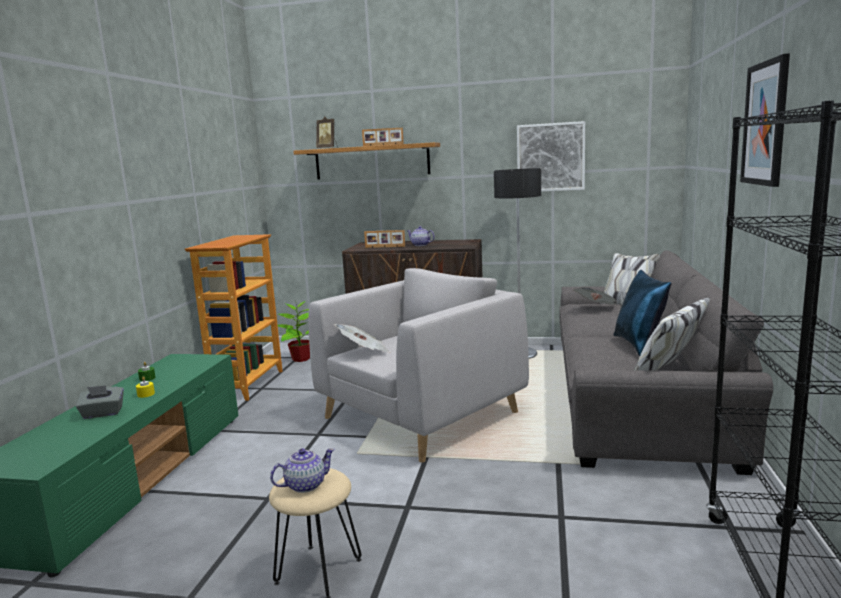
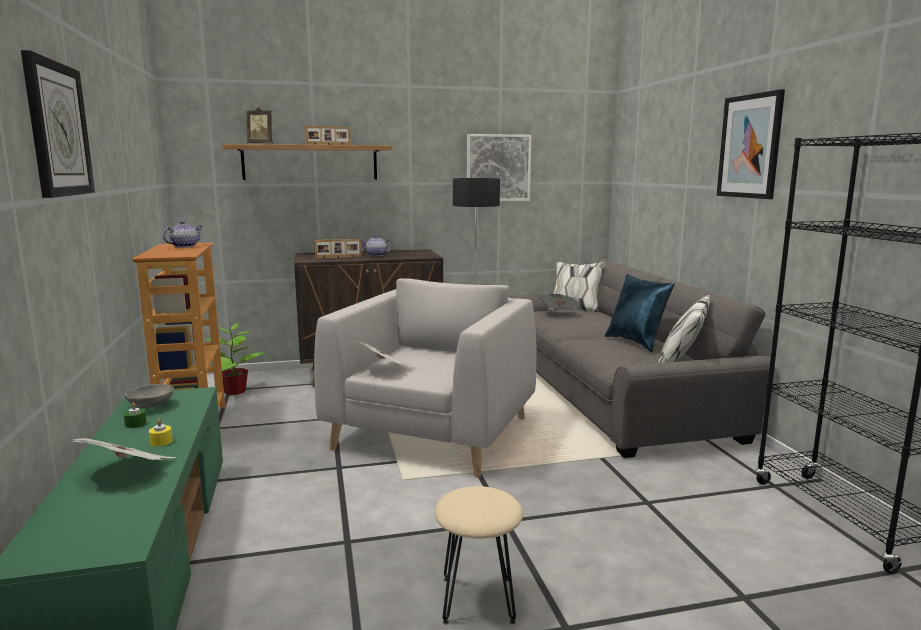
camera: 25 degrees left, 0 degrees up
grey tissue box [76,385,124,419] -> newspaper [72,438,176,460]
teapot [270,448,335,493] -> teapot moved to [163,221,202,248]
none -> wall clock [21,50,95,198]
none -> grey bowl [125,384,174,408]

